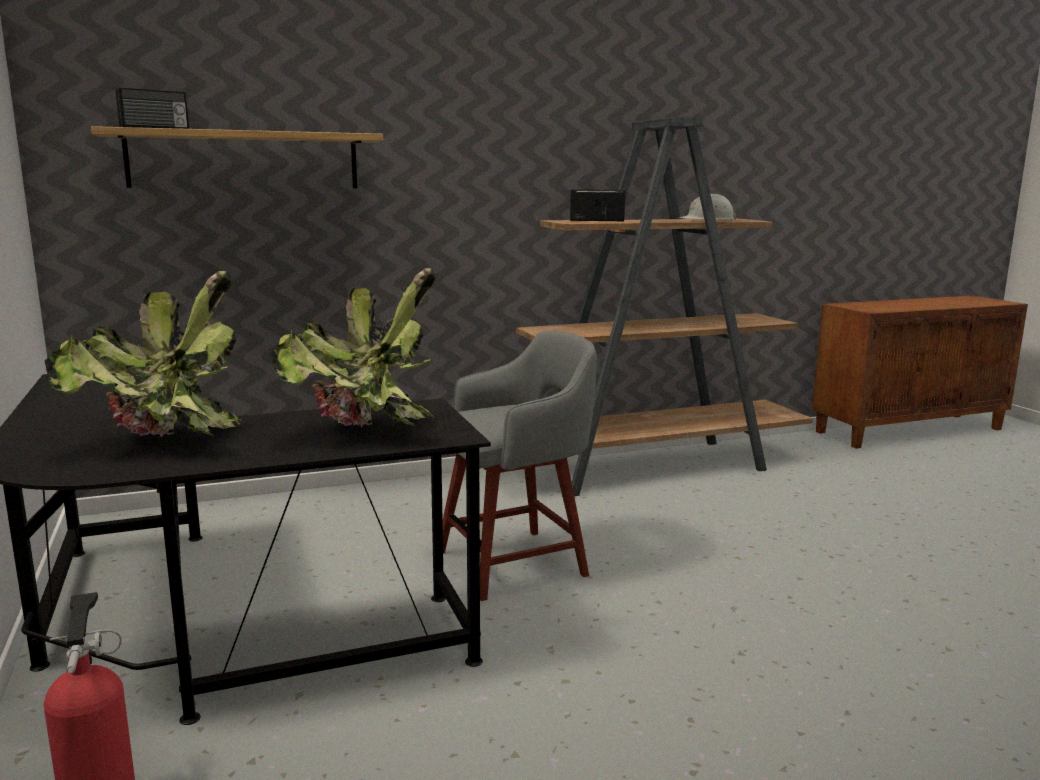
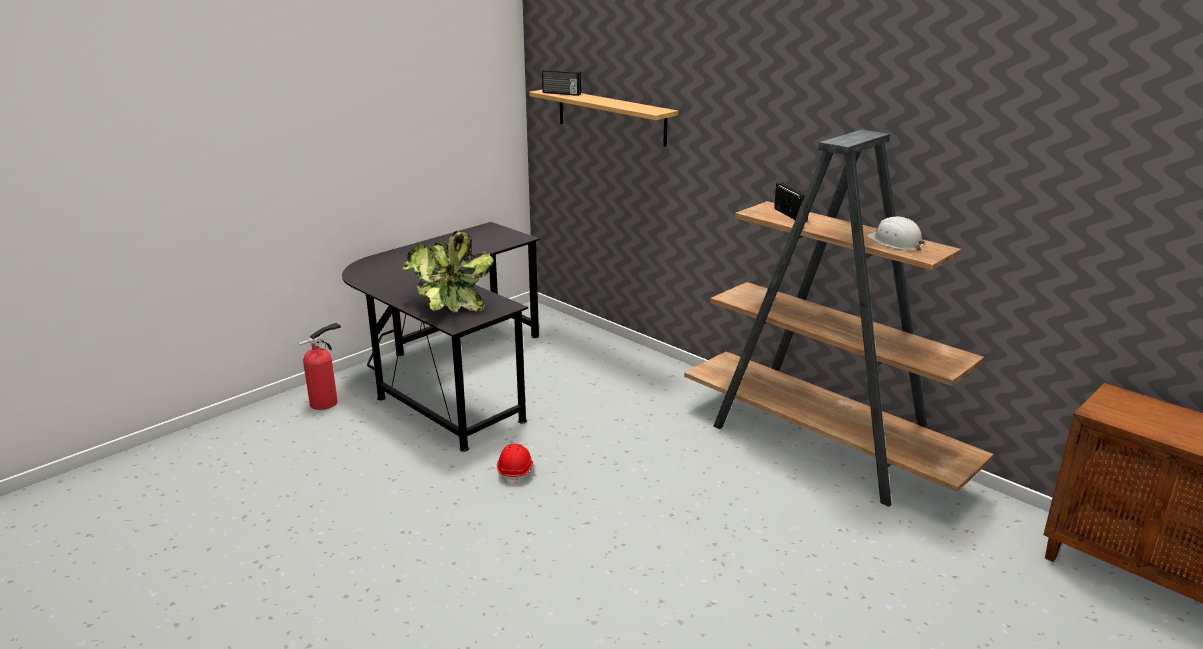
camera: 65 degrees right, 10 degrees up
potted plant [45,271,241,437] -> none
grey stool [443,331,597,601] -> none
none -> red hard hat [497,444,533,486]

